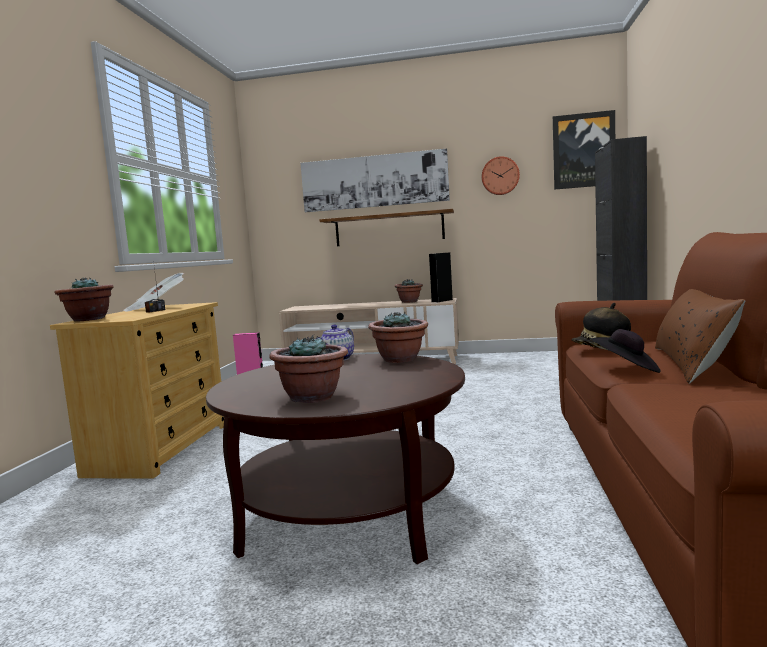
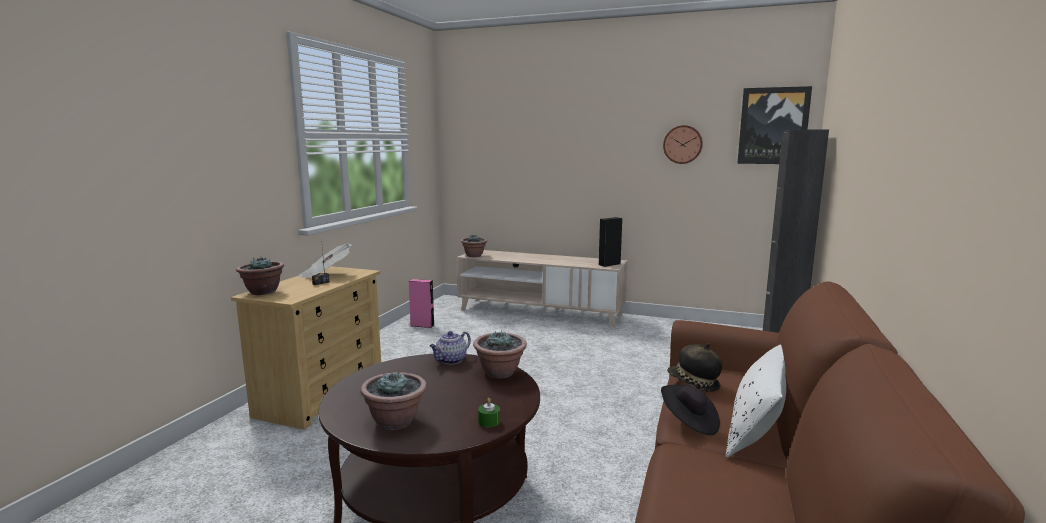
camera: 10 degrees right, 5 degrees up
picture [301,148,450,212] -> none
shelf [319,209,454,246] -> none
potted plant [395,279,423,303] -> potted plant moved to [461,235,487,257]
brown pillow [655,289,745,384] -> white pillow [726,344,786,458]
none -> green candle [478,398,500,428]

